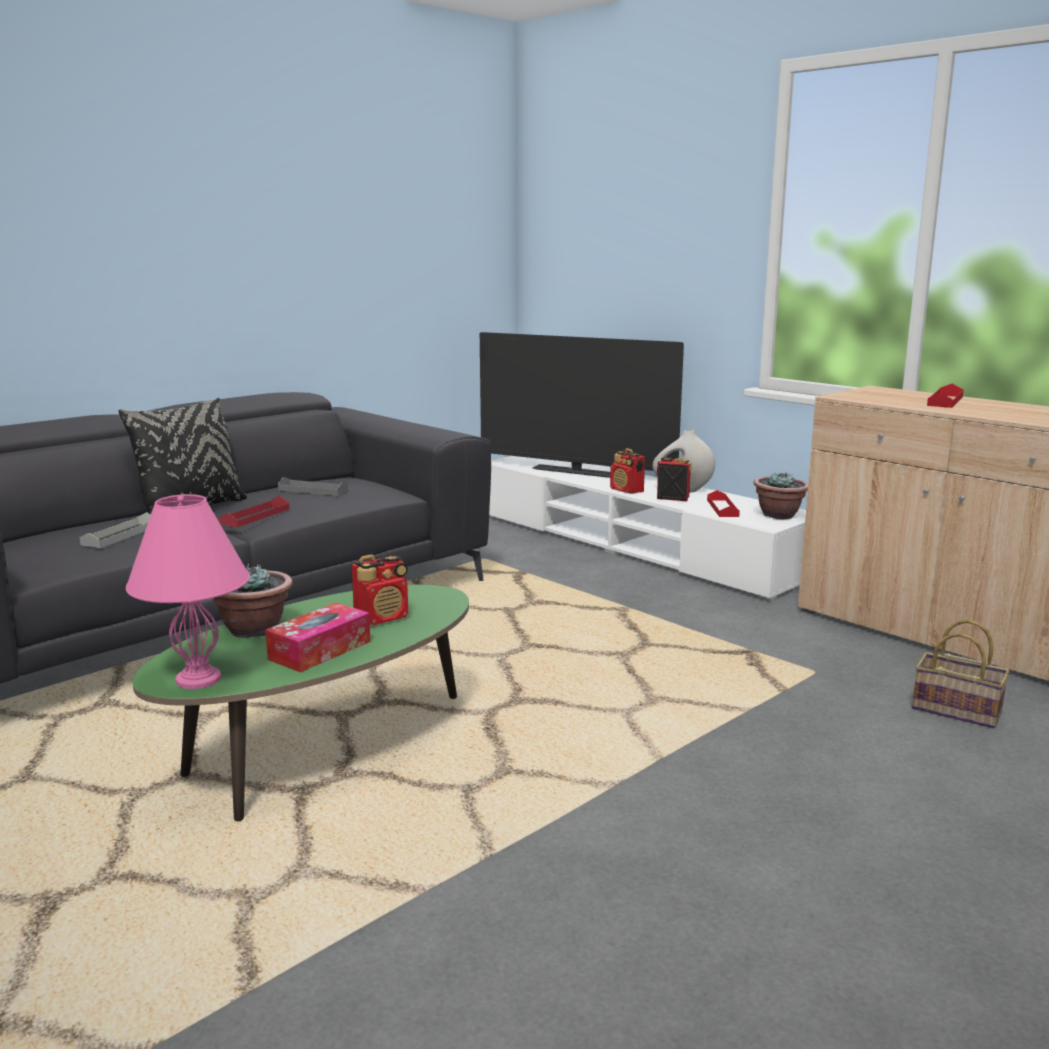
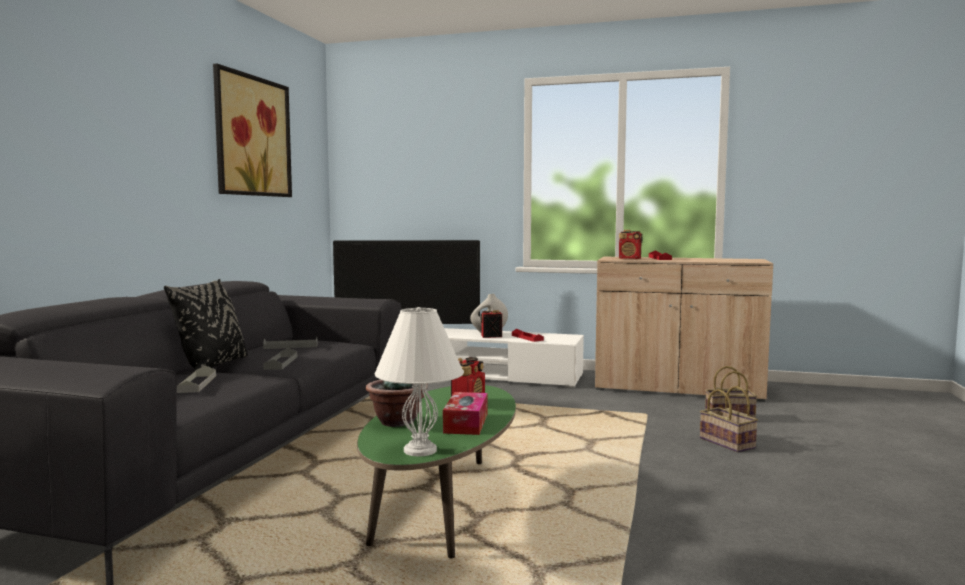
camera: 30 degrees left, 10 degrees down
pink table lamp [126,494,250,689] -> white table lamp [375,307,464,457]
red tray [219,496,290,527] -> grey tray [263,348,297,370]
radio [610,448,645,494] -> radio moved to [619,230,643,259]
potted plant [754,472,808,519] -> none
none -> picture [213,64,292,197]
none -> basket [700,386,758,452]

